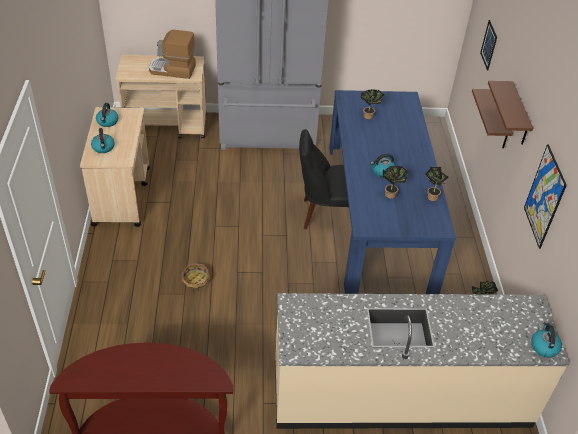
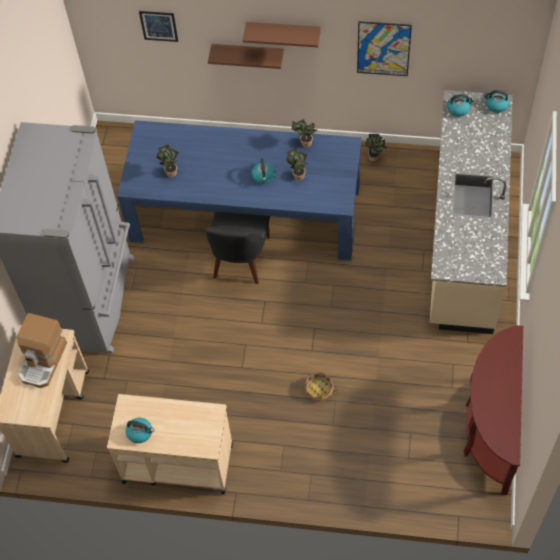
camera: 75 degrees left, 15 degrees up
kettle [91,128,115,153] -> kettle moved to [447,94,475,117]

